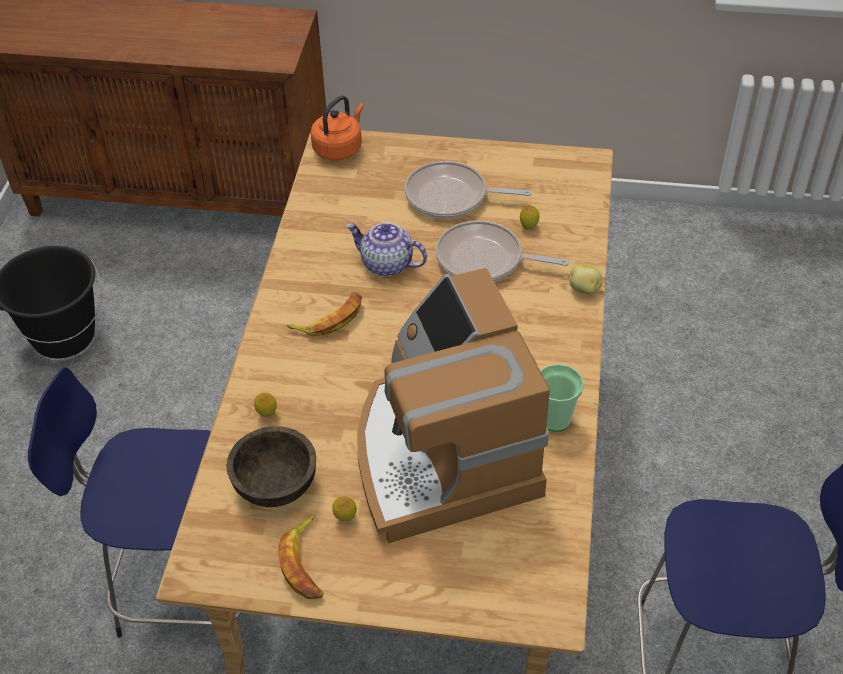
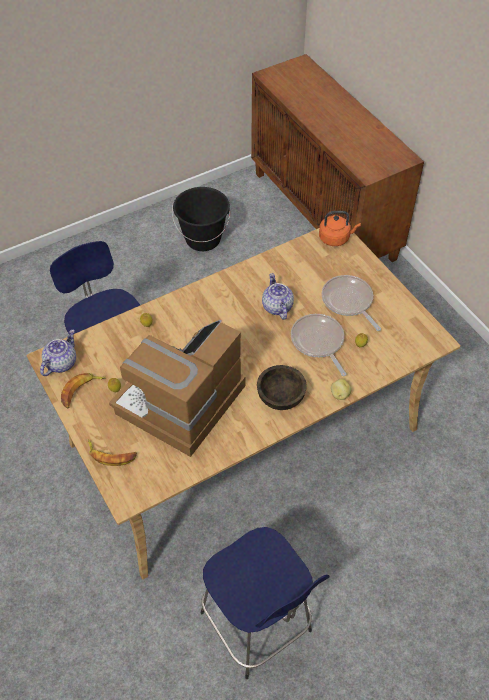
camera: 50 degrees right, 5 degrees up
brown bowl [226,426,316,507] -> brown bowl moved to [257,365,307,410]
banana [286,292,362,336] -> banana moved to [88,439,137,466]
cup [540,364,584,432] -> none
none -> teapot [40,330,76,376]

